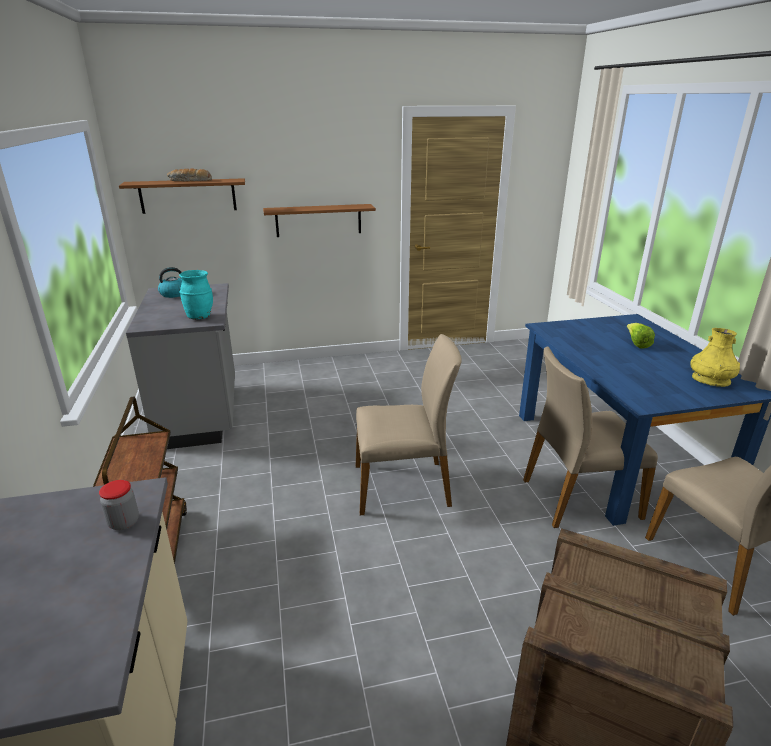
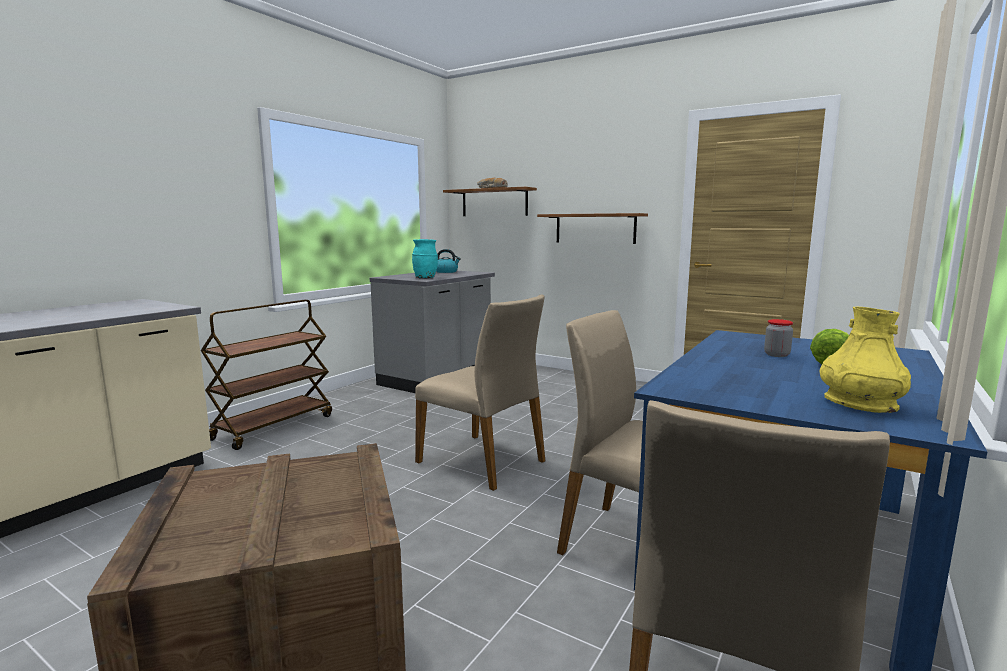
camera: 45 degrees right, 15 degrees down
jar [99,480,139,530] -> jar moved to [764,319,793,357]

